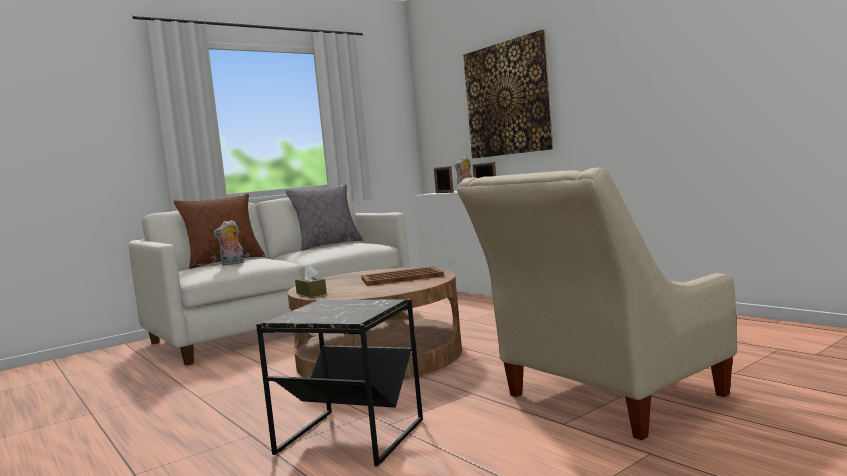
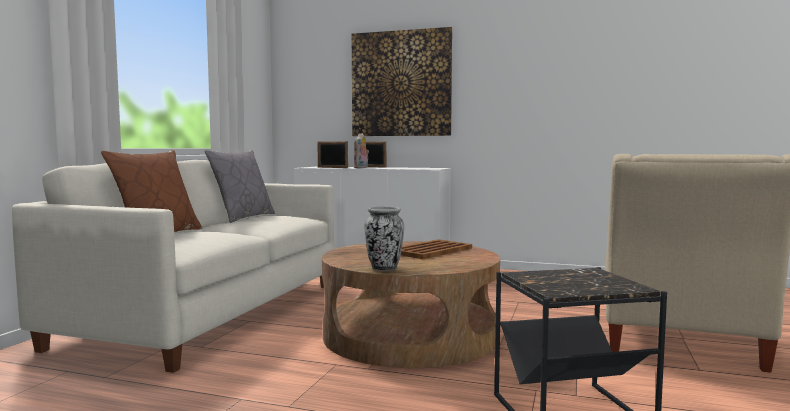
camera: 35 degrees left, 0 degrees up
plush toy [213,220,245,266] -> none
brown tissue box [295,265,327,297] -> vase [364,206,404,271]

